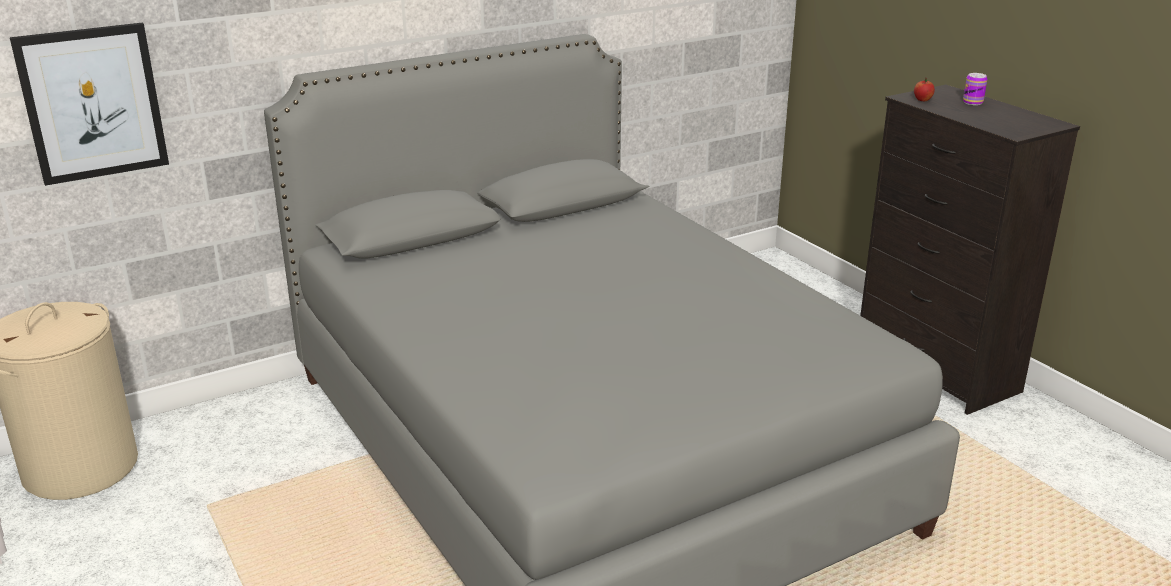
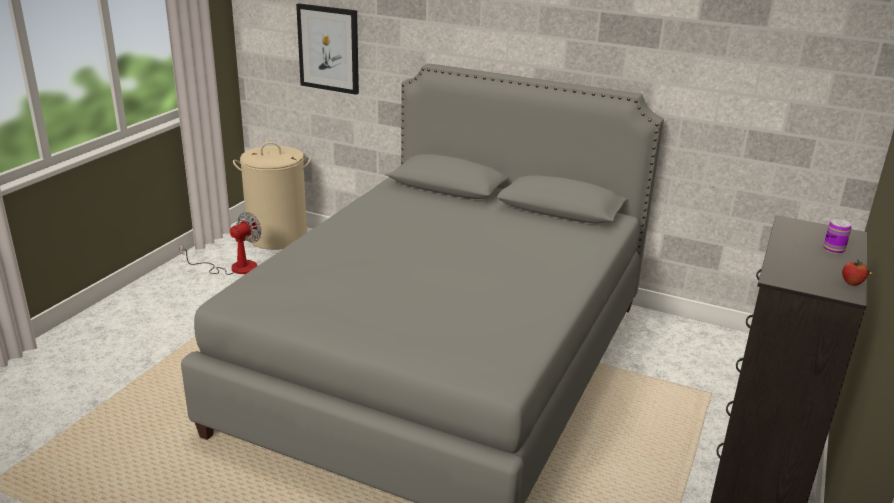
camera: 55 degrees right, 0 degrees up
apple [914,79,935,101] -> apple moved to [842,260,868,286]
none -> fan [179,212,262,275]

